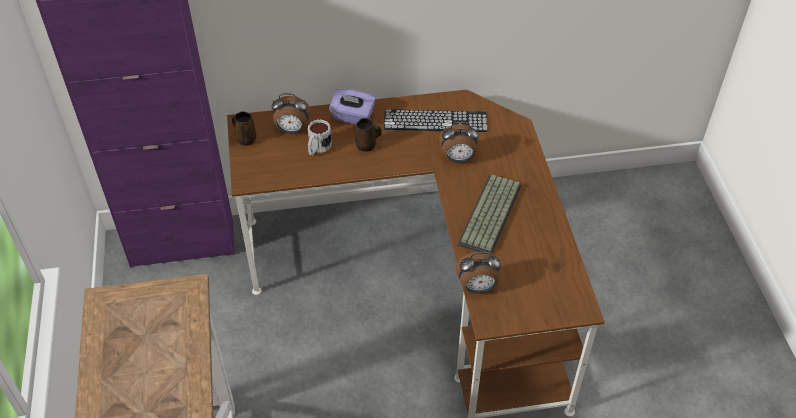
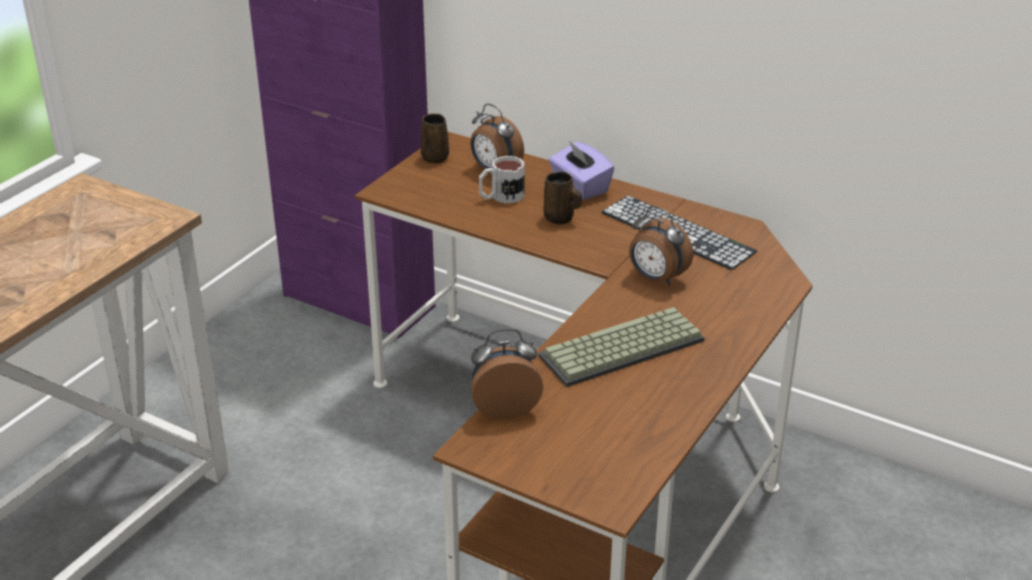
camera: 40 degrees right, 15 degrees down
alarm clock [456,252,501,293] -> alarm clock turned 135 degrees clockwise [471,329,543,419]

